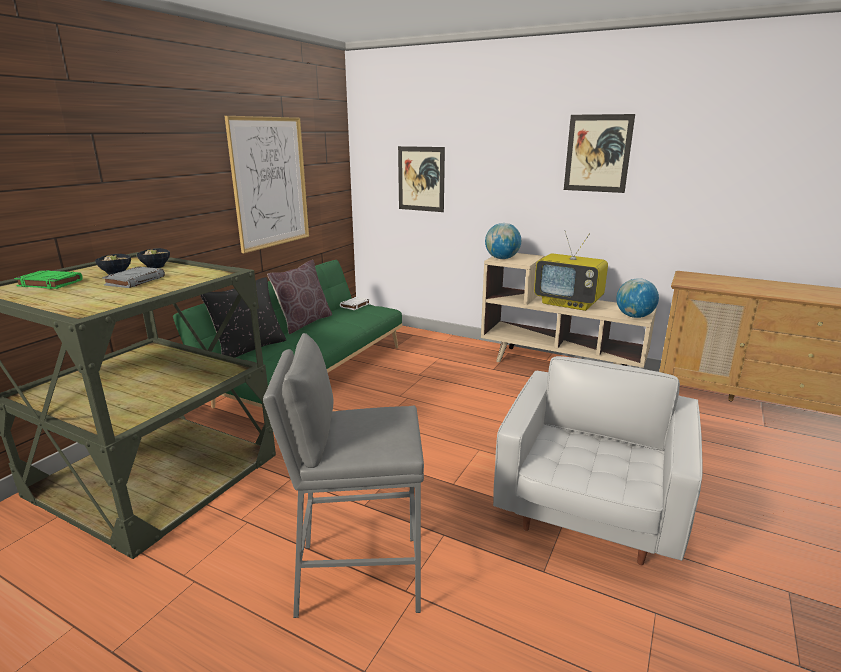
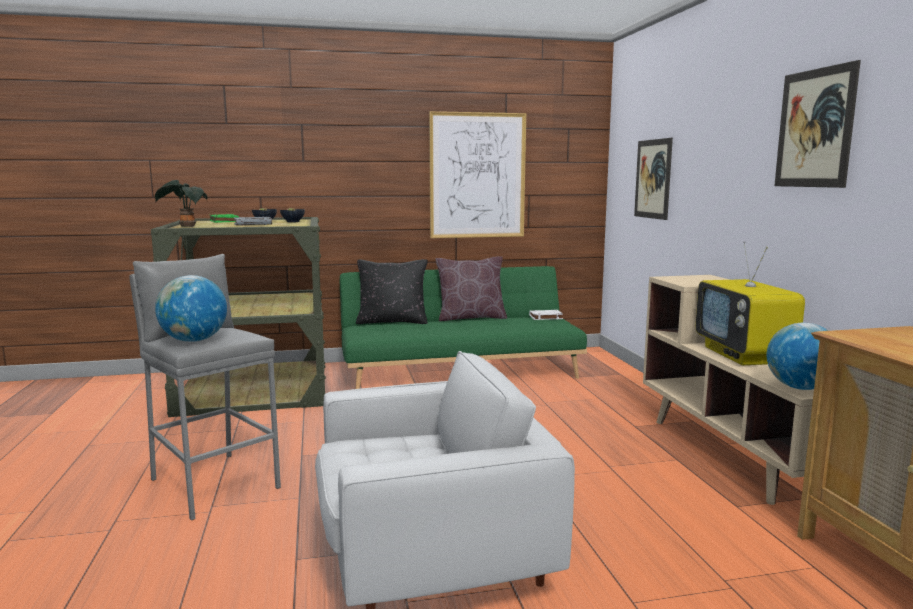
camera: 50 degrees right, 10 degrees down
globe [485,223,521,259] -> globe moved to [155,275,227,342]
none -> potted plant [155,180,208,227]

